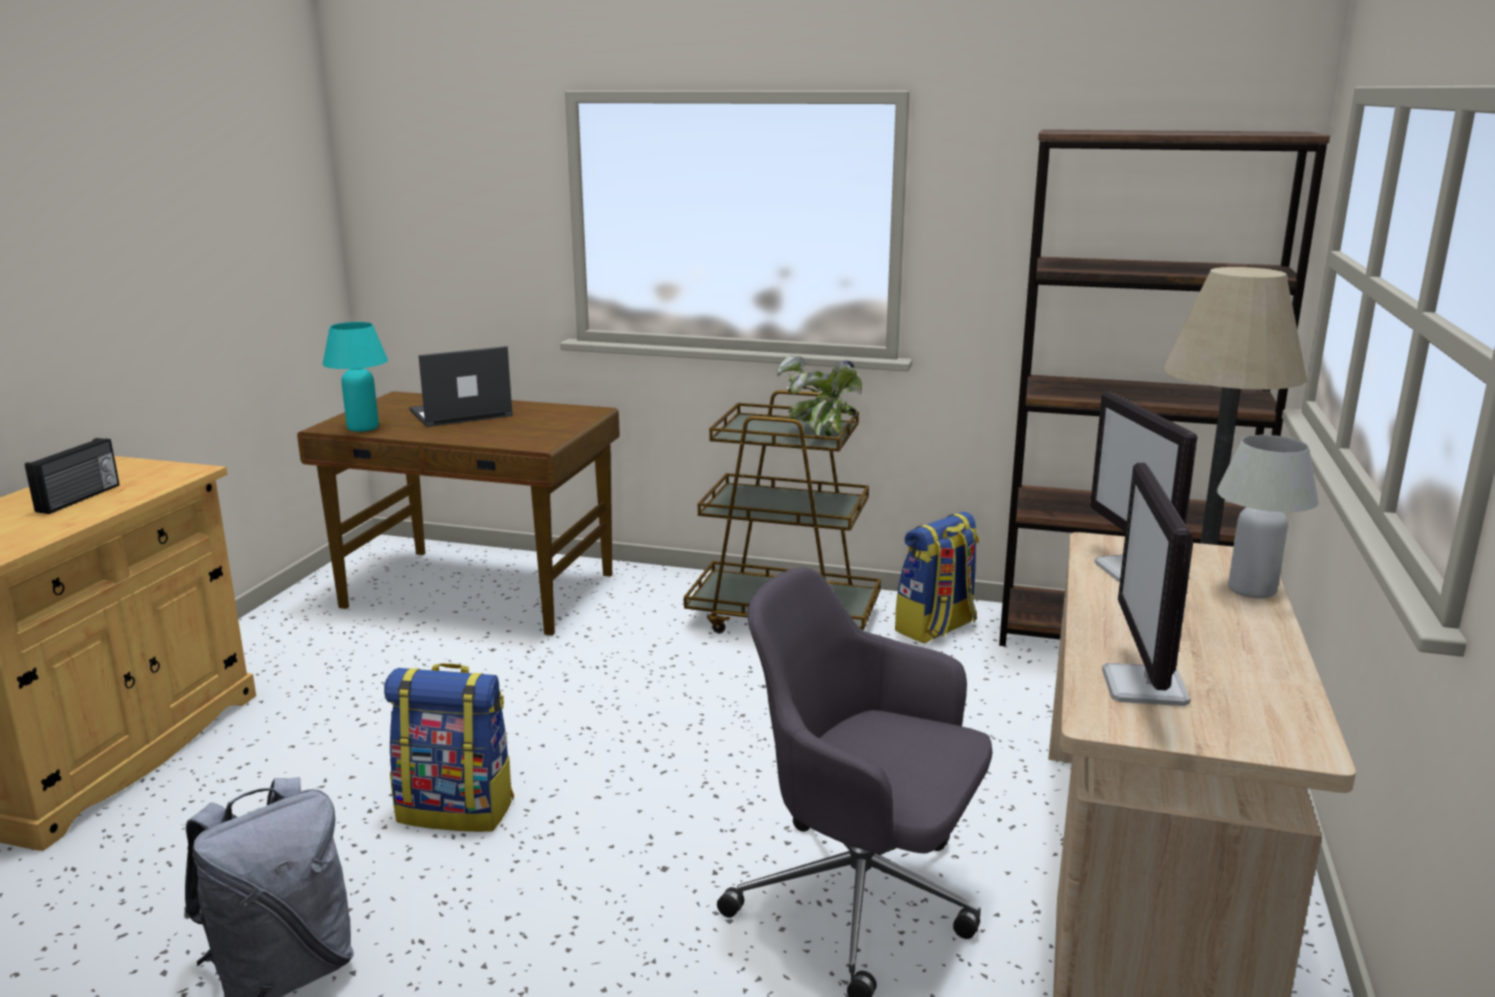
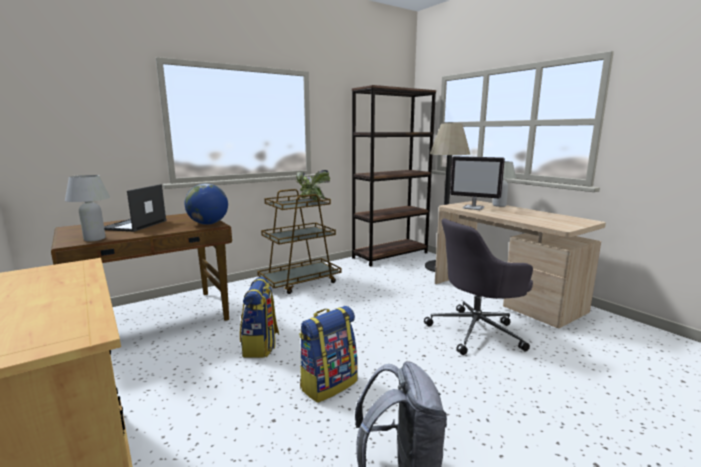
camera: 50 degrees left, 5 degrees down
radio [25,438,119,514] -> none
turquoise table lamp [322,322,388,432] -> white table lamp [65,175,110,241]
backpack [895,511,979,644] -> backpack moved to [240,277,279,358]
monitor [1102,463,1193,706] -> none
none -> globe [185,184,228,225]

